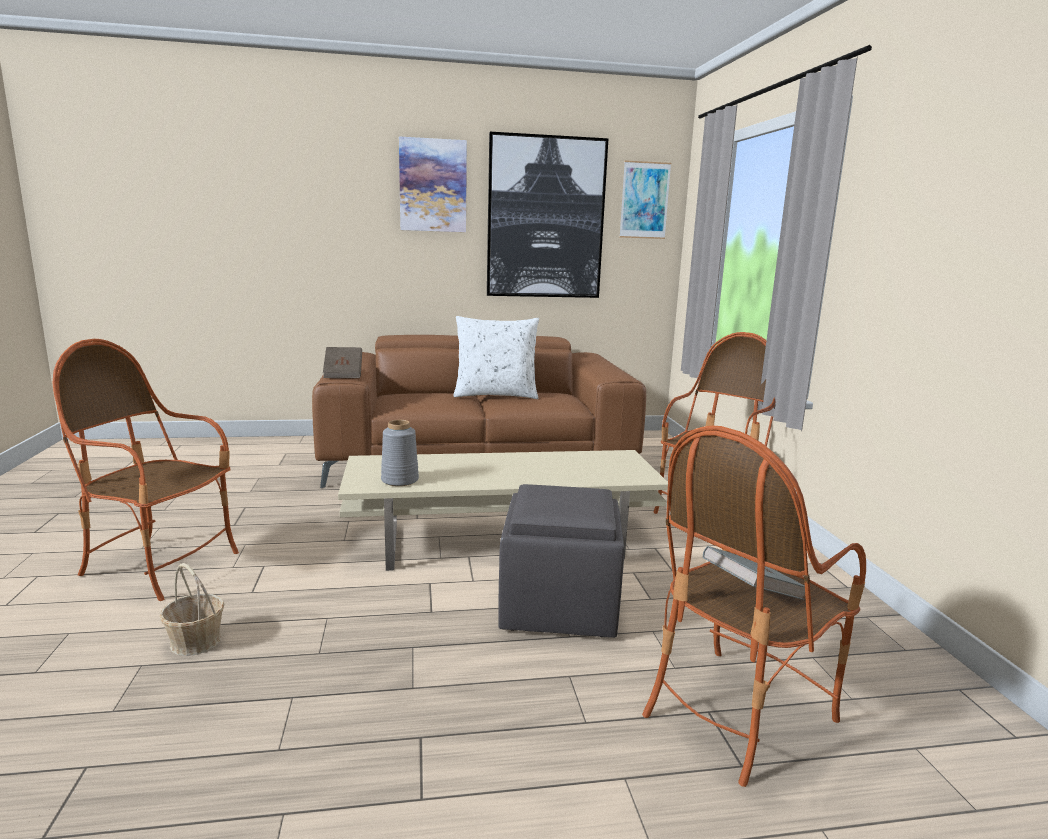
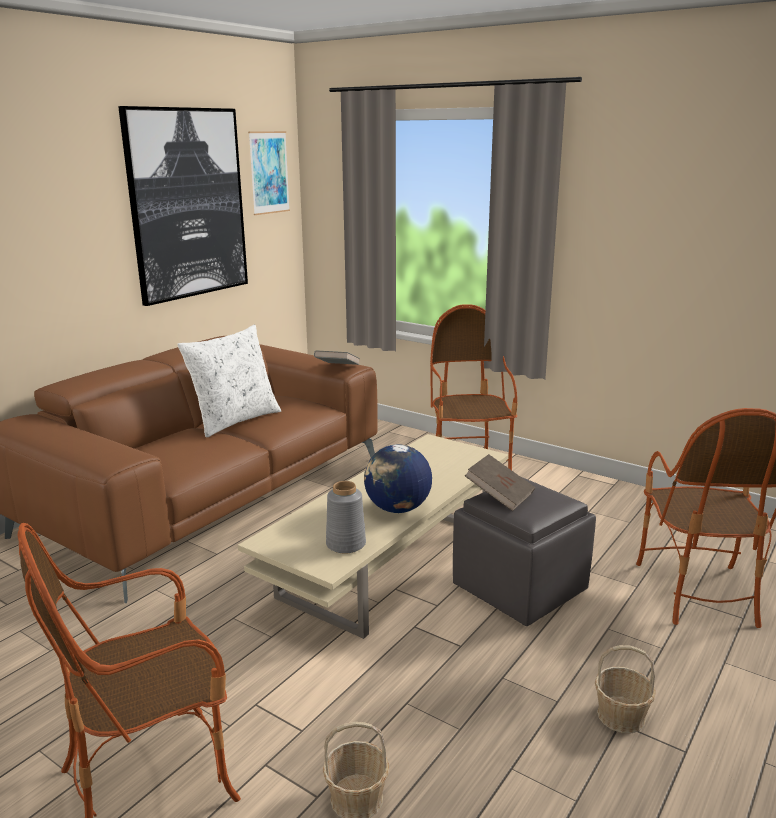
camera: 45 degrees left, 5 degrees up
brown book [323,347,362,378] -> brown book moved to [465,454,535,511]
picture [399,136,467,232] -> none
grey book [703,546,805,600] -> grey book moved to [314,350,360,365]
none -> globe [364,444,432,513]
none -> basket [595,645,656,733]

